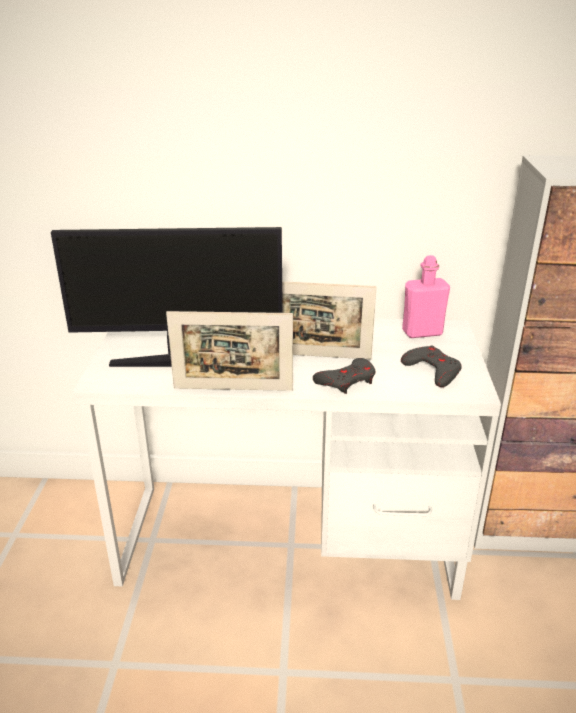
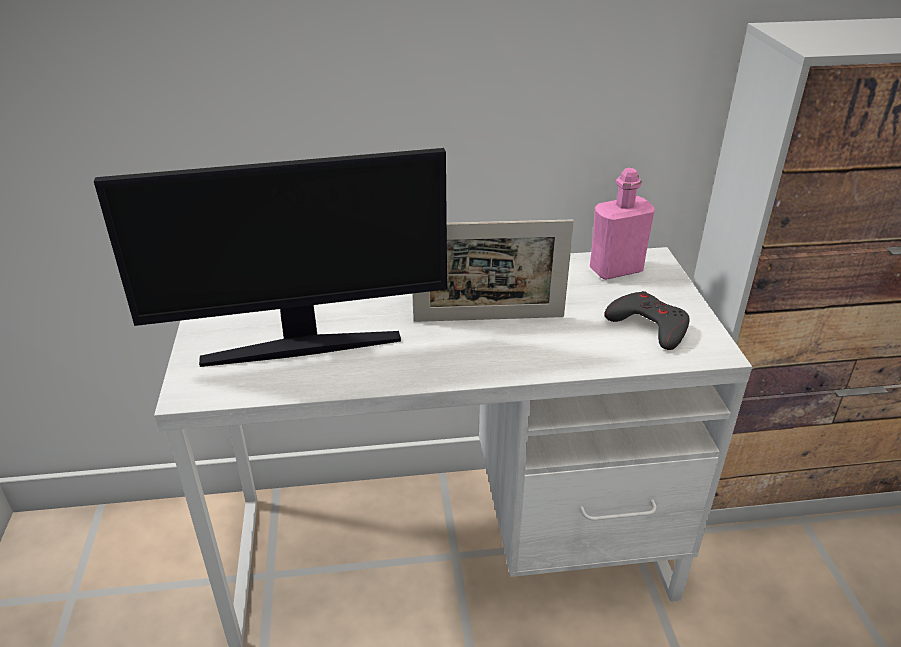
camera: 10 degrees left, 5 degrees up
picture frame [166,311,293,391] -> none
grey game controller [313,358,375,394] -> none

